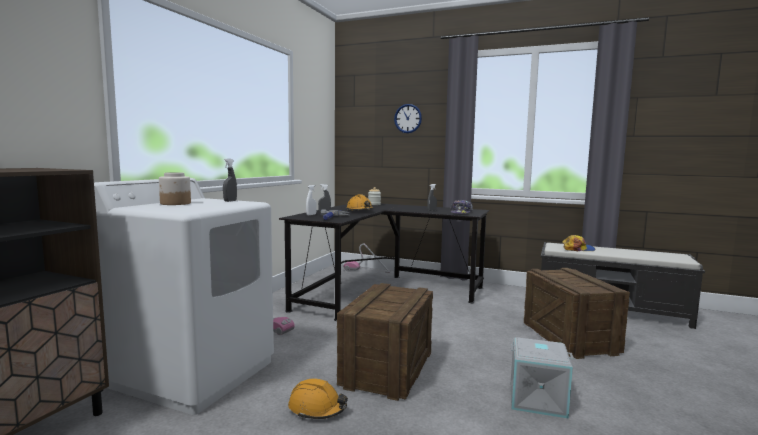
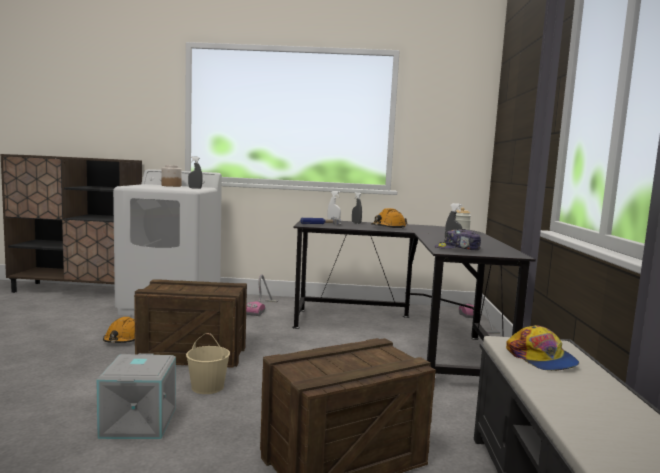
camera: 70 degrees right, 0 degrees up
wall clock [394,104,422,133] -> none
none -> beige bucket [186,333,230,394]

